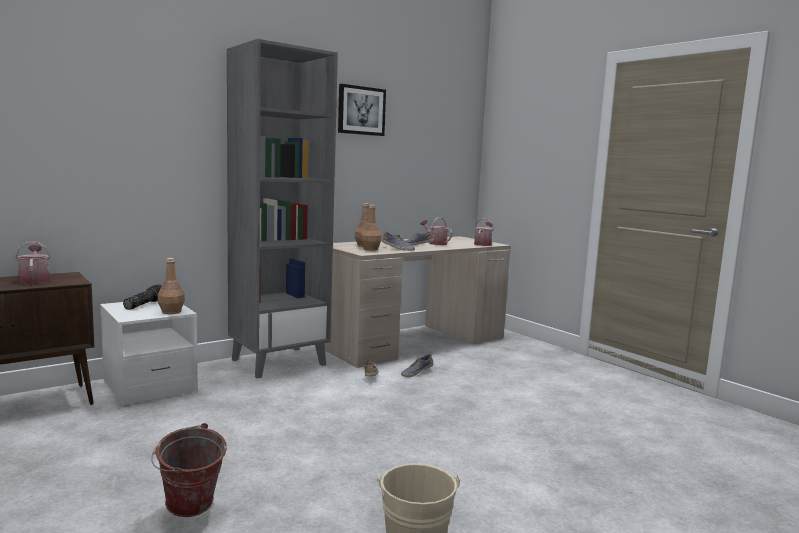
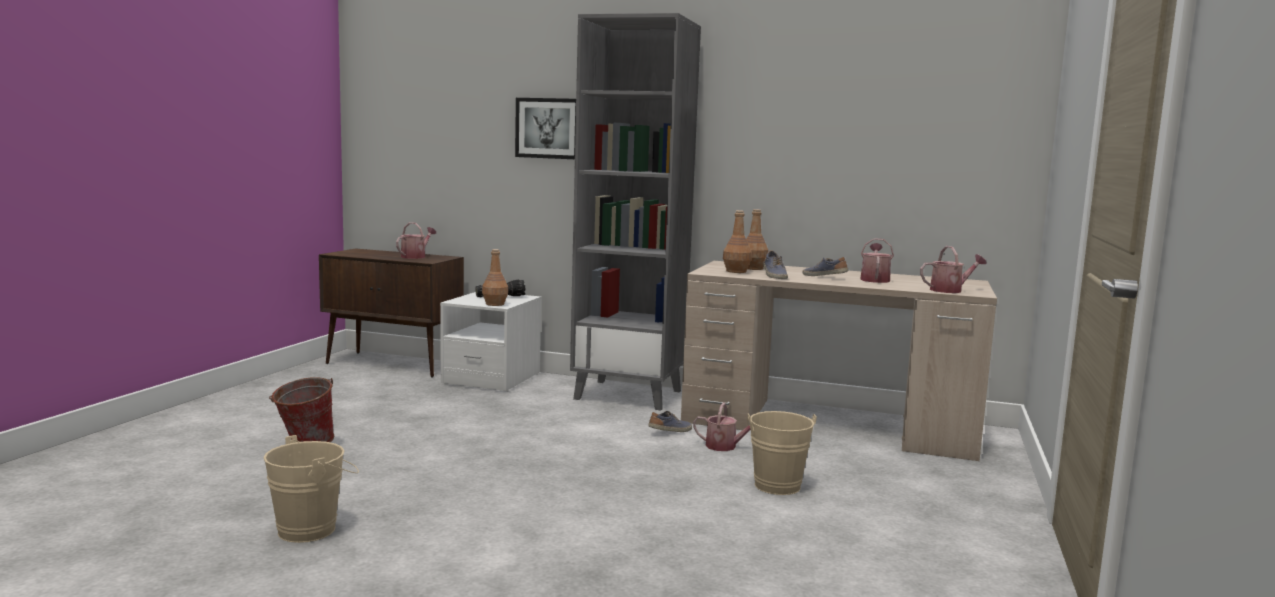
camera: 55 degrees right, 0 degrees up
picture [338,84,386,136] -> picture moved to [515,98,576,159]
shoe [401,354,434,377] -> watering can [693,403,750,451]
none -> beige bucket [747,411,817,495]

